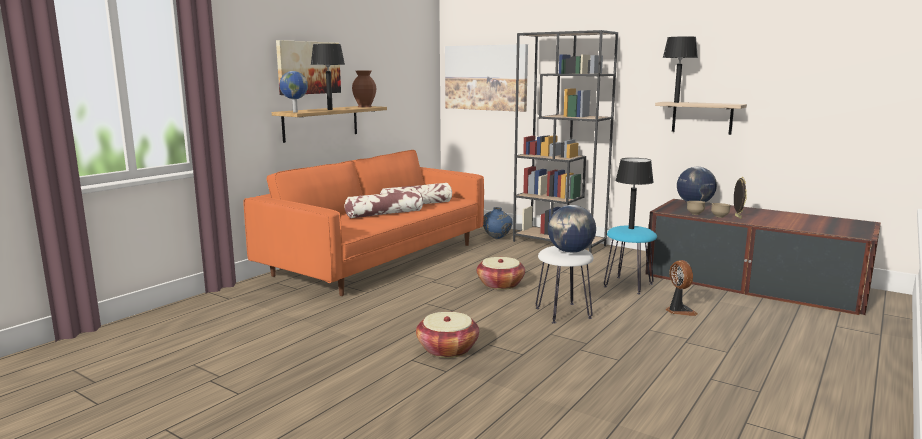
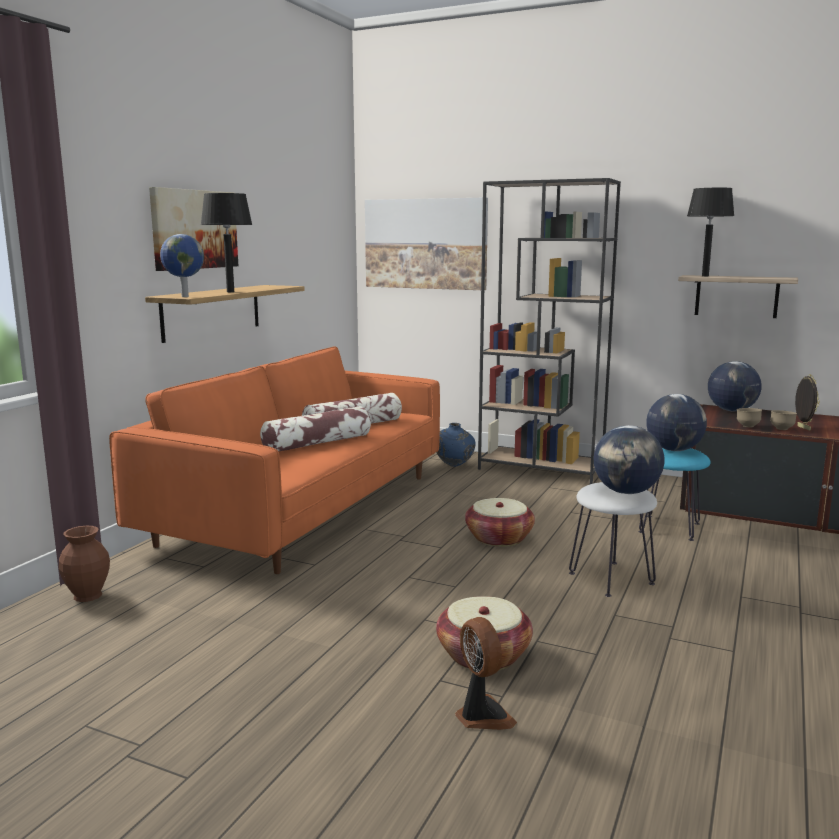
camera: 10 degrees left, 0 degrees up
brown vase [352,71,376,107] -> brown vase moved to [59,526,110,602]
black table lamp [615,158,654,229] -> globe [646,394,707,451]
fan [666,260,698,316] -> fan moved to [455,617,517,730]

